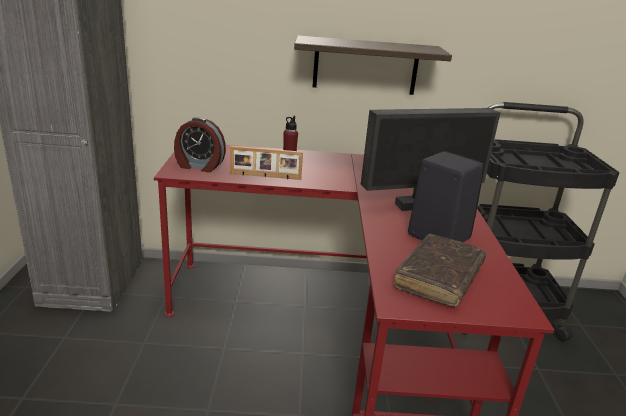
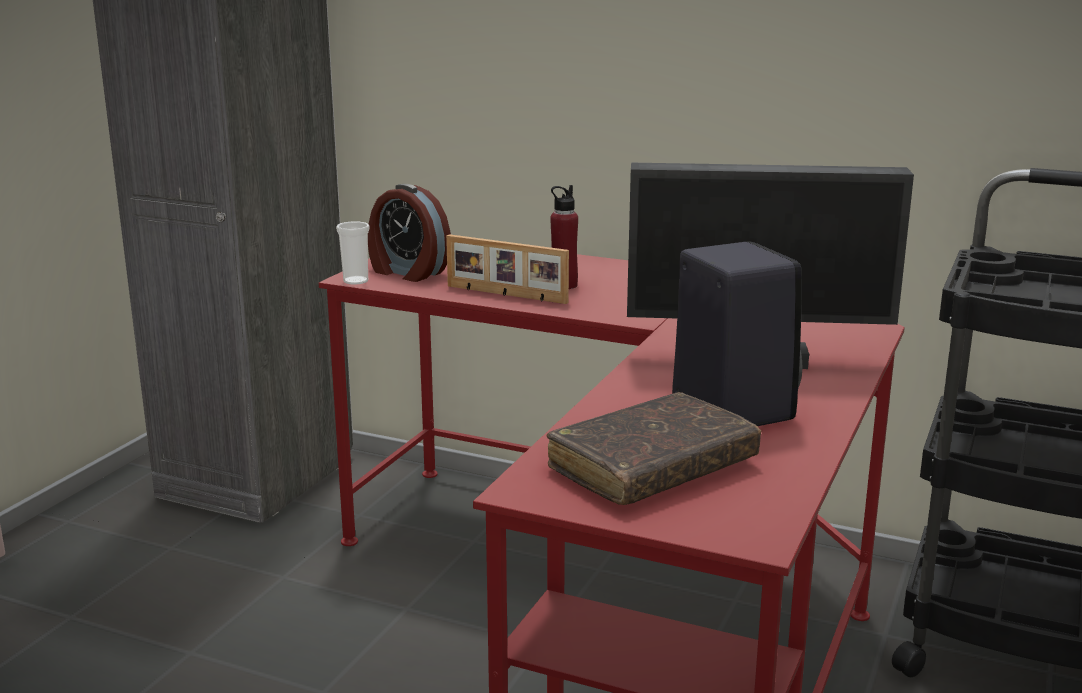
camera: 25 degrees right, 5 degrees down
shelf [294,36,452,95] -> none
none -> cup [336,221,370,285]

